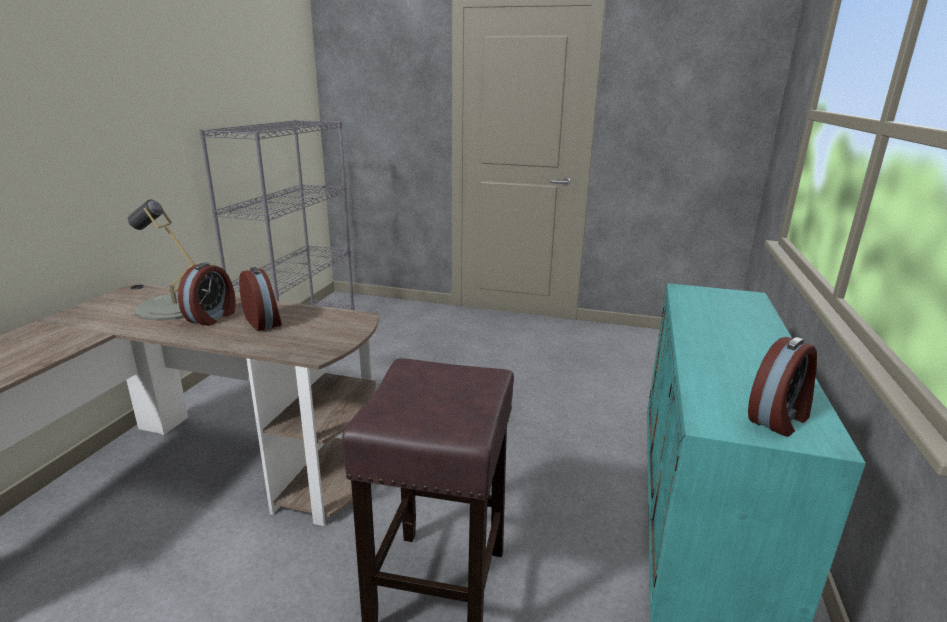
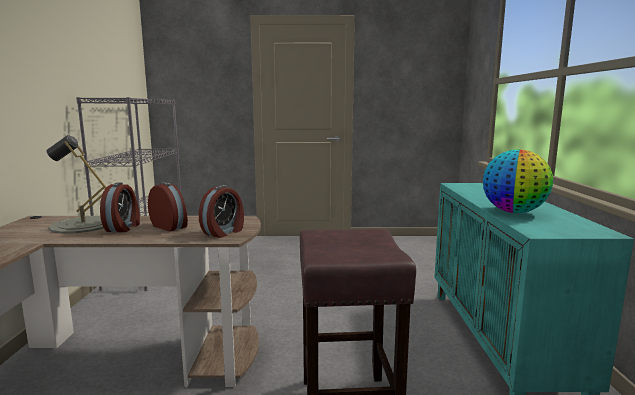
camera: 15 degrees left, 10 degrees down
alarm clock [748,337,817,437] -> alarm clock moved to [199,185,244,238]
none -> globe [483,149,553,213]

